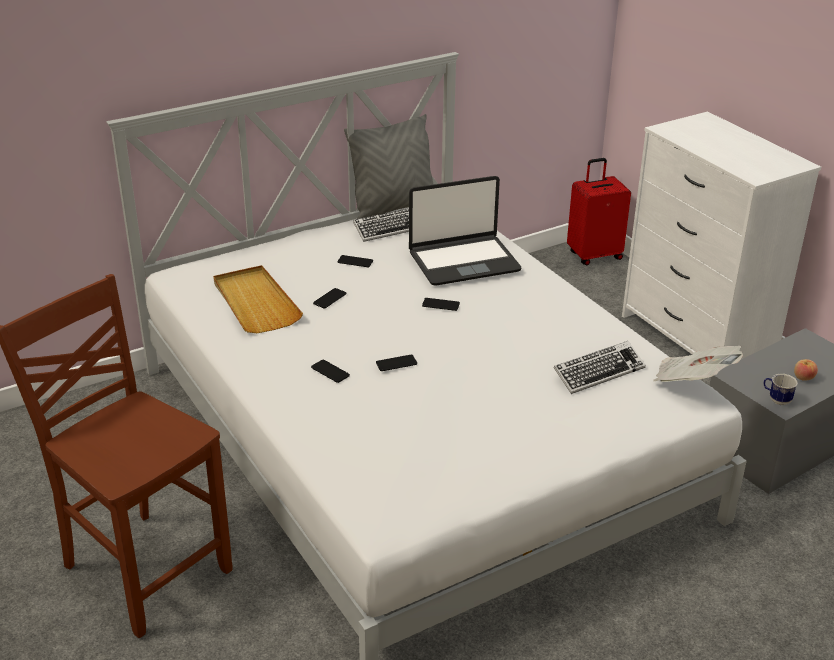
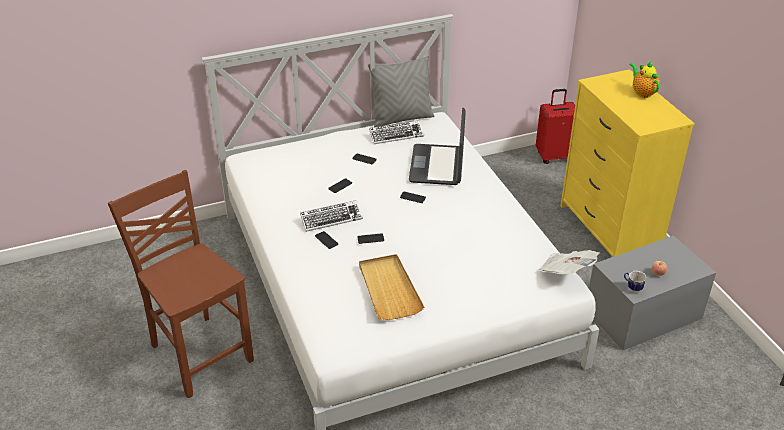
camera: 10 degrees right, 5 degrees up
beige tray [213,265,303,333] -> beige tray moved to [359,254,424,320]
laptop [409,176,521,286] -> laptop turned 105 degrees clockwise [409,108,466,185]
keyboard [554,341,646,394] -> keyboard moved to [300,200,363,232]
white dresser [622,112,821,367] -> yellow dresser [560,69,695,257]
none -> teapot [629,61,660,98]

